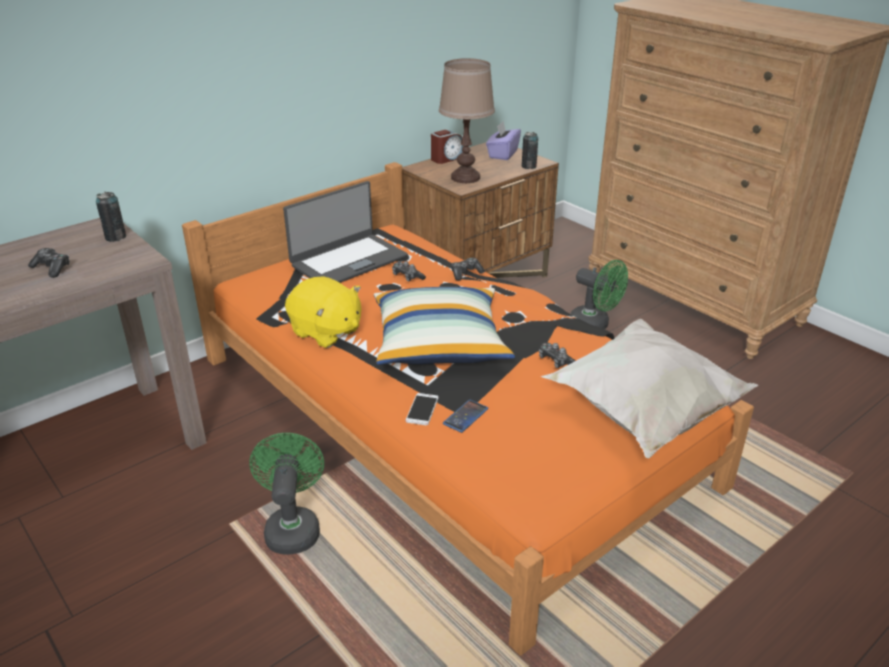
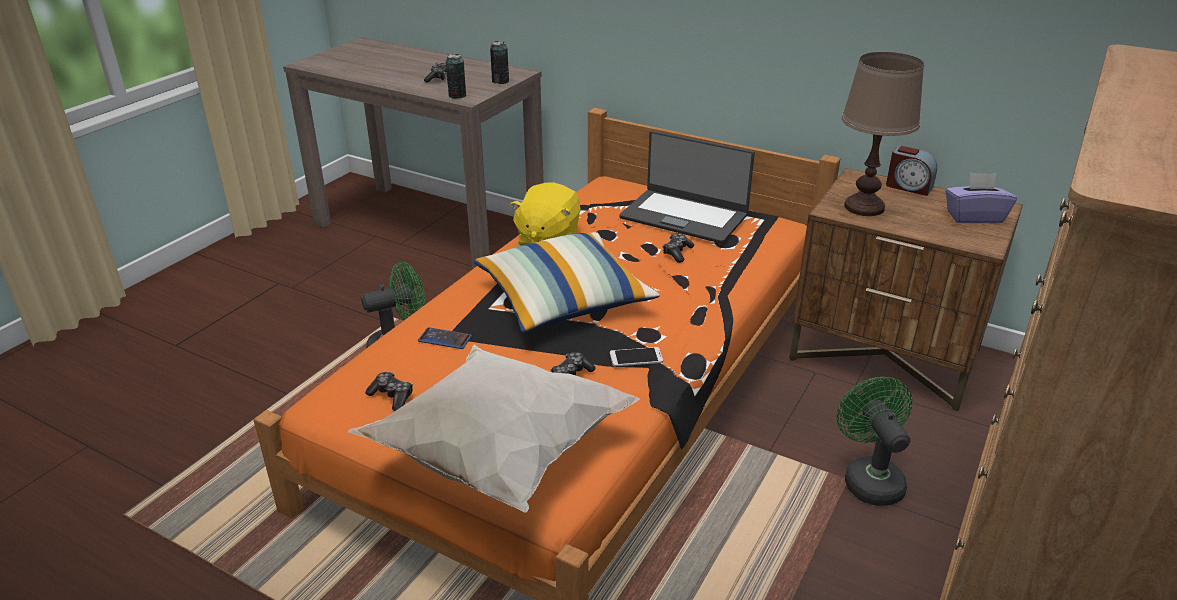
camera: 70 degrees right, 0 degrees up
phone [406,393,438,425] -> phone moved to [610,347,663,366]
game controller [451,258,485,281] -> game controller moved to [365,372,413,411]
can [522,132,538,169] -> can moved to [446,54,466,99]
green fan [570,260,628,329] -> green fan turned 150 degrees clockwise [837,377,913,506]

